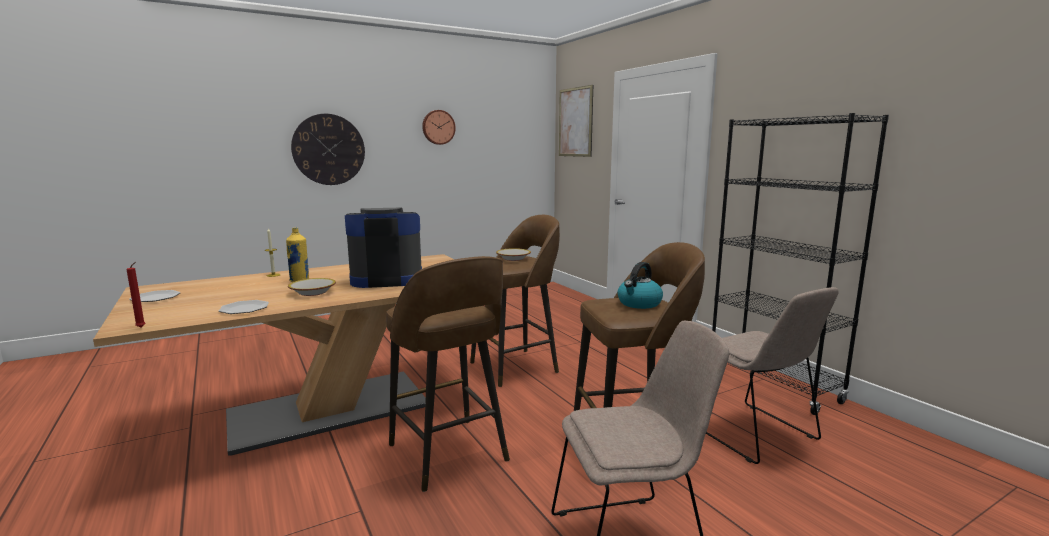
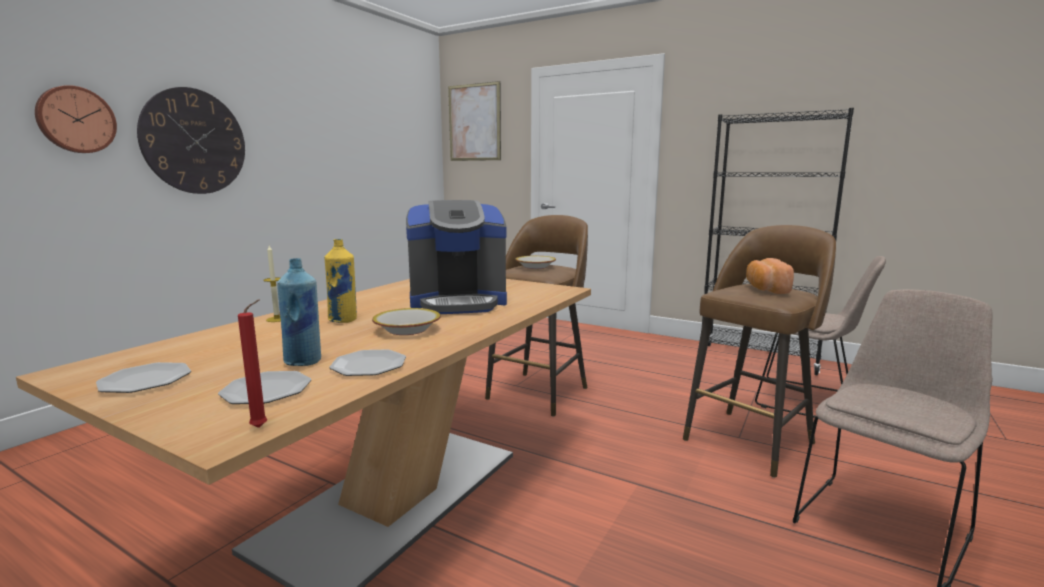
camera: 30 degrees left, 0 degrees up
coffee machine [345,208,422,288] -> coffee machine turned 150 degrees counterclockwise [406,200,507,314]
brown stool [386,256,510,492] -> none
wall clock [422,110,456,145] -> wall clock moved to [35,85,117,153]
kettle [617,262,663,309] -> bread [746,258,794,294]
none -> plate [218,371,311,404]
none -> blue bottle [277,258,321,366]

